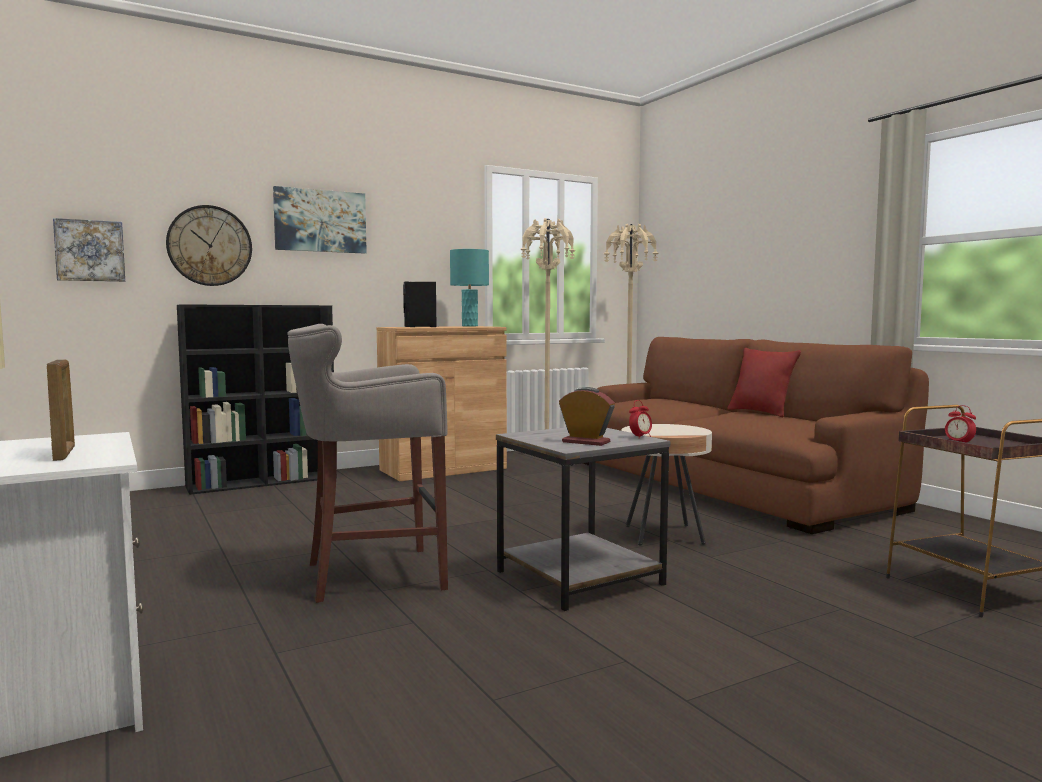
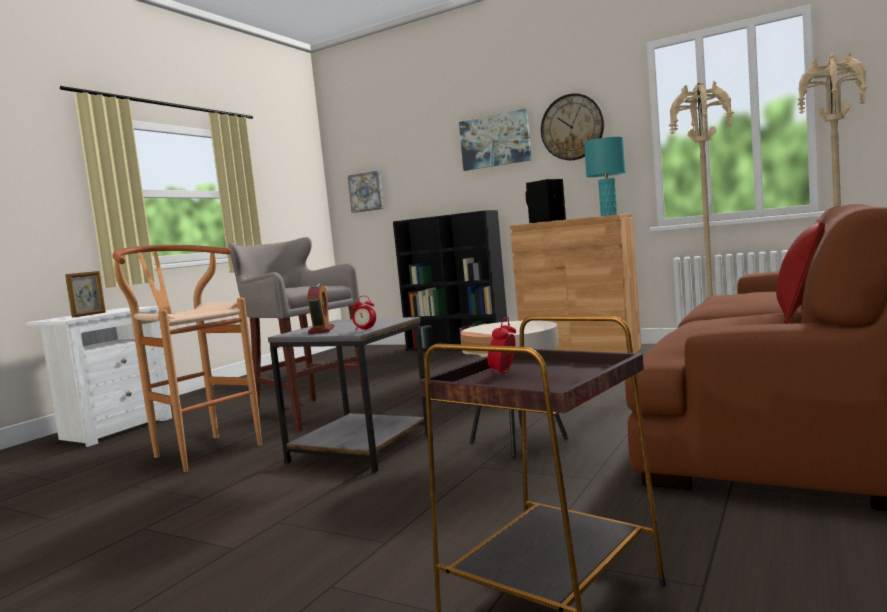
camera: 60 degrees right, 0 degrees up
wall clock [166,205,252,286] -> wall clock moved to [541,93,604,160]
none -> brown stool [112,245,262,472]

